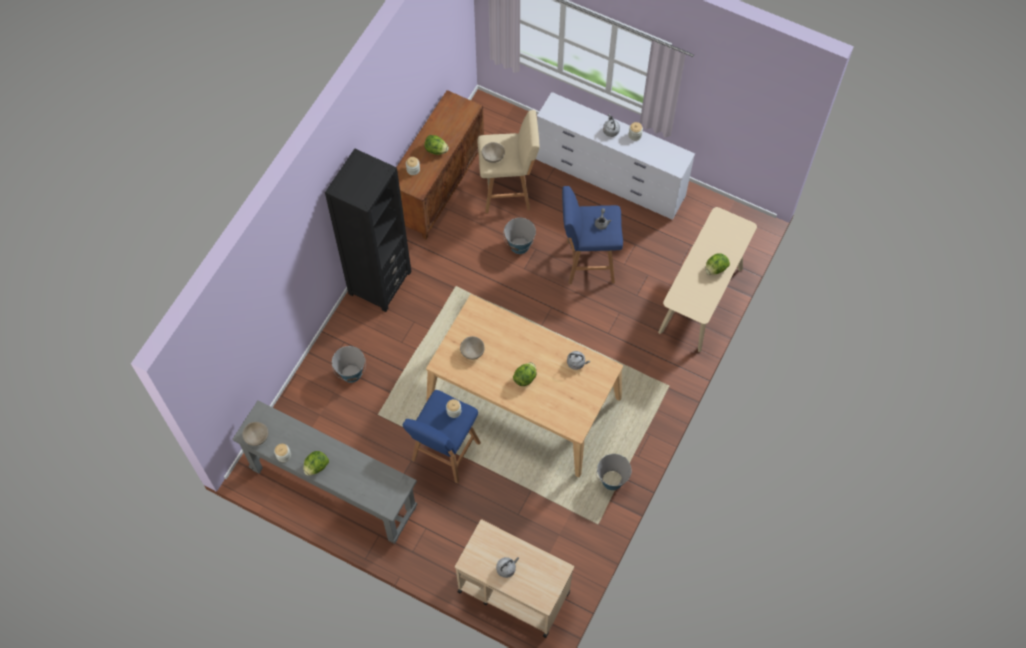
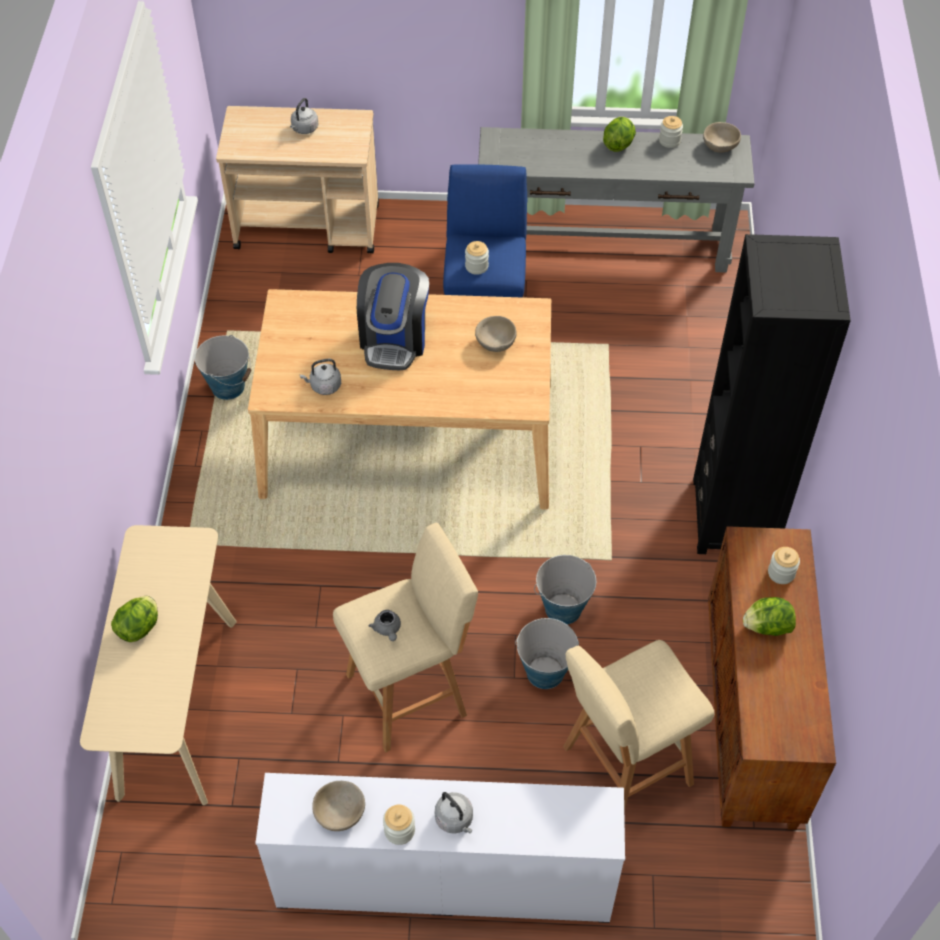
camera: 155 degrees right, 10 degrees down
bucket [332,346,366,383] -> bucket moved to [534,555,596,625]
beige bowl [482,142,505,163] -> beige bowl moved to [312,781,365,831]
lettuce [513,362,537,386] -> coffee machine [357,263,429,370]
blue stool [562,186,623,284] -> beige stool [333,523,478,752]

